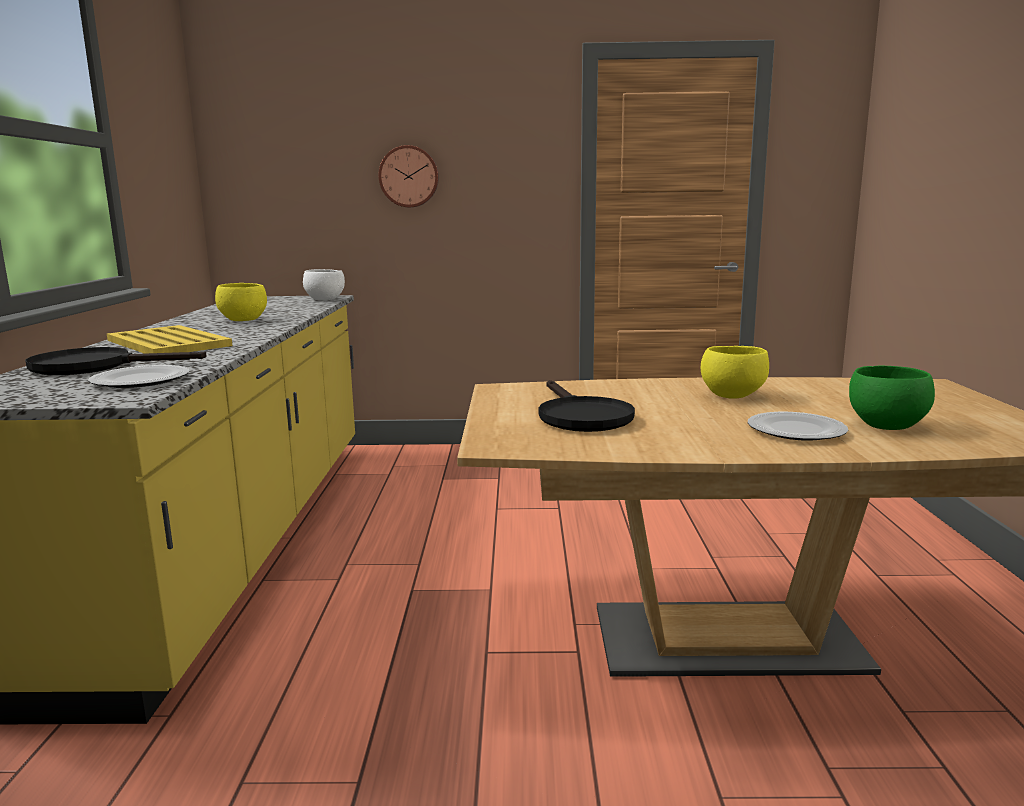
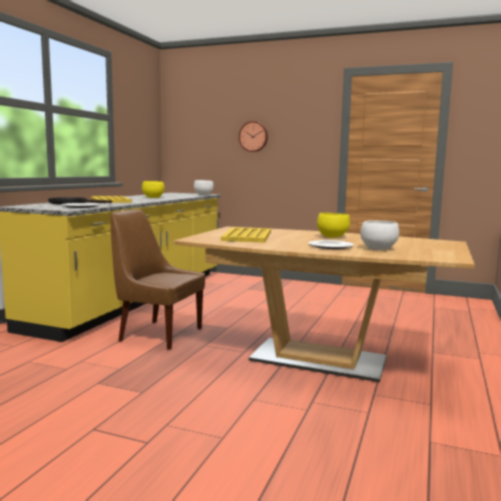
camera: 20 degrees right, 5 degrees down
black frying pan [539,380,635,432] -> yellow tray [221,227,271,243]
green bowl [849,366,935,430] -> white bowl [360,220,399,250]
none -> brown chair [110,210,205,350]

